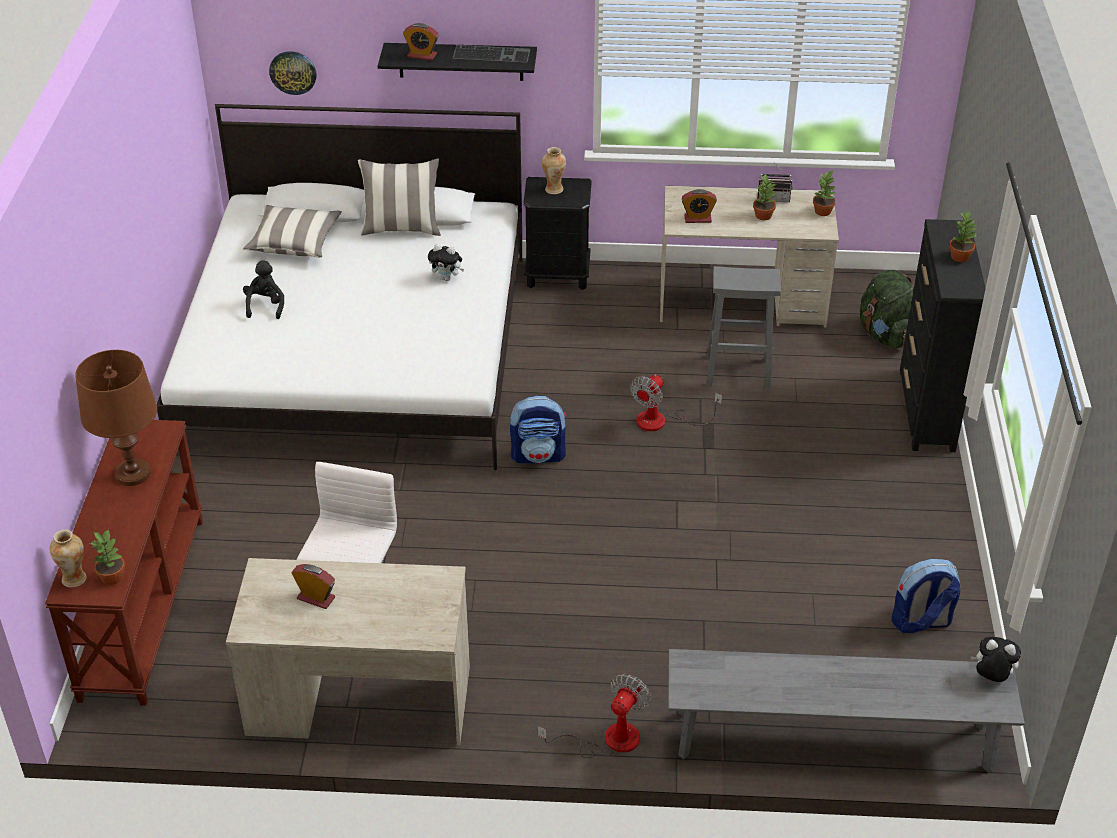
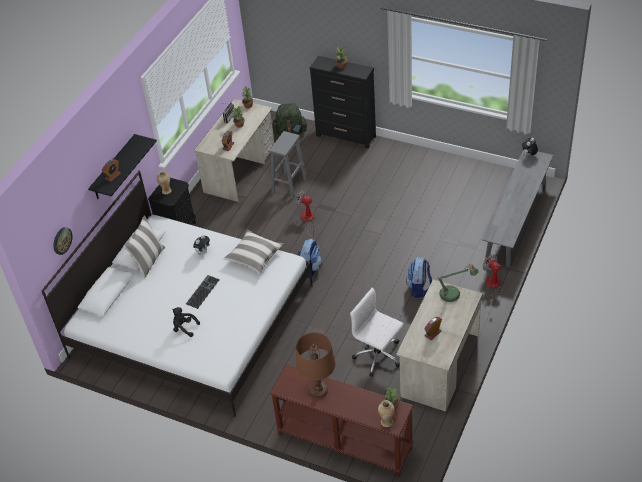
camera: 65 degrees left, 5 degrees up
pillow [243,205,342,257] -> pillow moved to [224,230,284,274]
keyboard [452,45,531,63] -> keyboard moved to [186,275,220,309]
fan [630,374,722,431] -> fan turned 150 degrees clockwise [295,190,319,237]
backpack [892,559,960,633] -> backpack moved to [406,257,432,298]
none -> table lamp [437,263,479,302]

